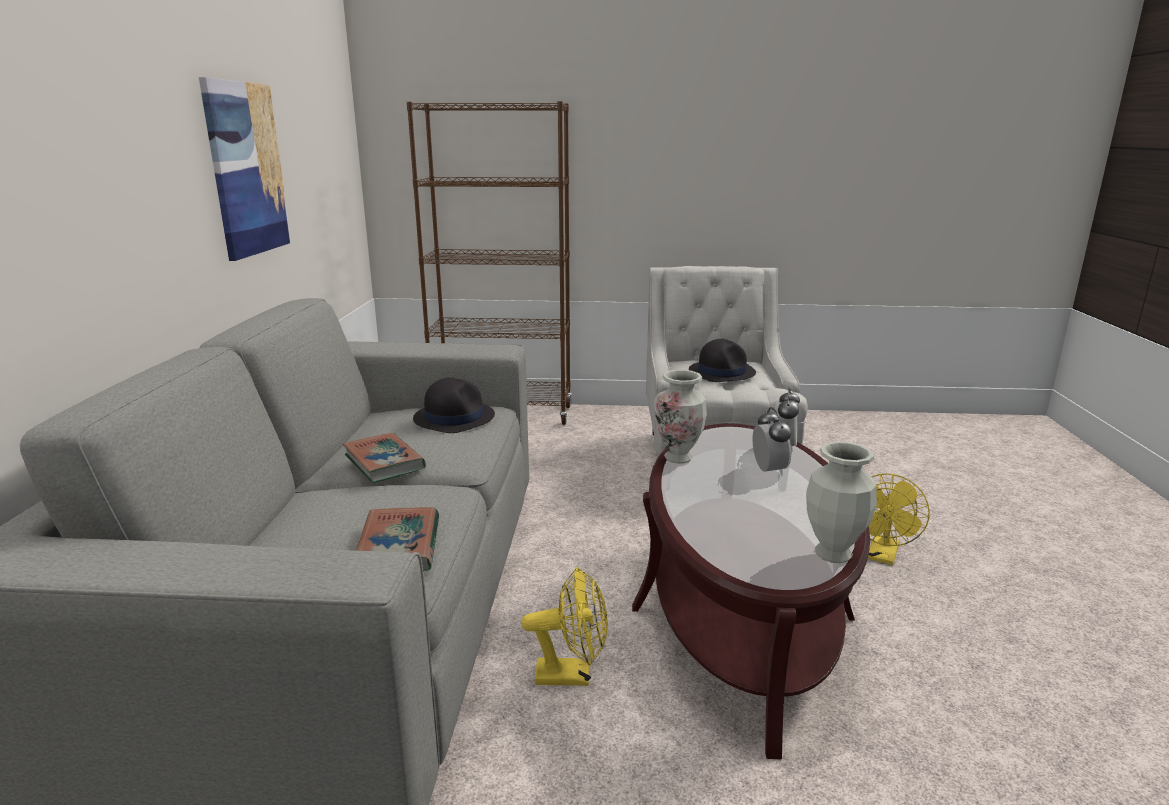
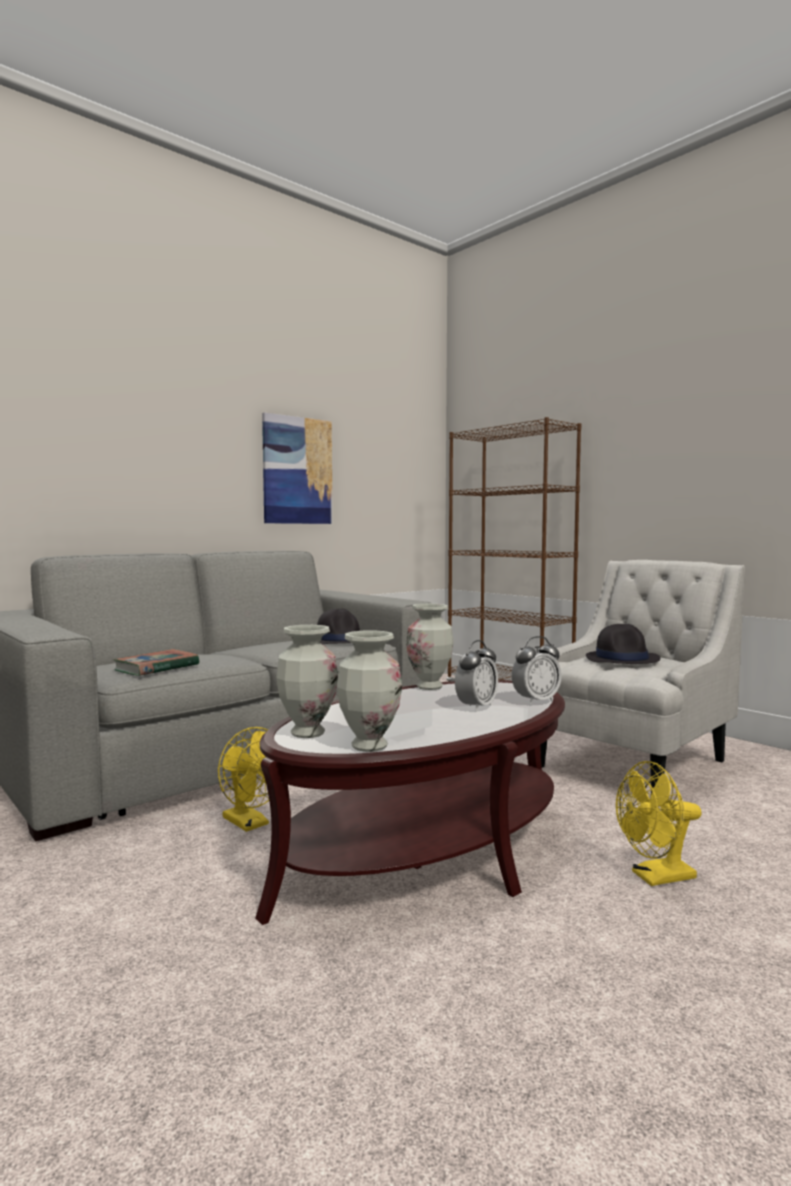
camera: 45 degrees right, 15 degrees down
book [342,433,426,483] -> none
none -> vase [276,625,338,738]

